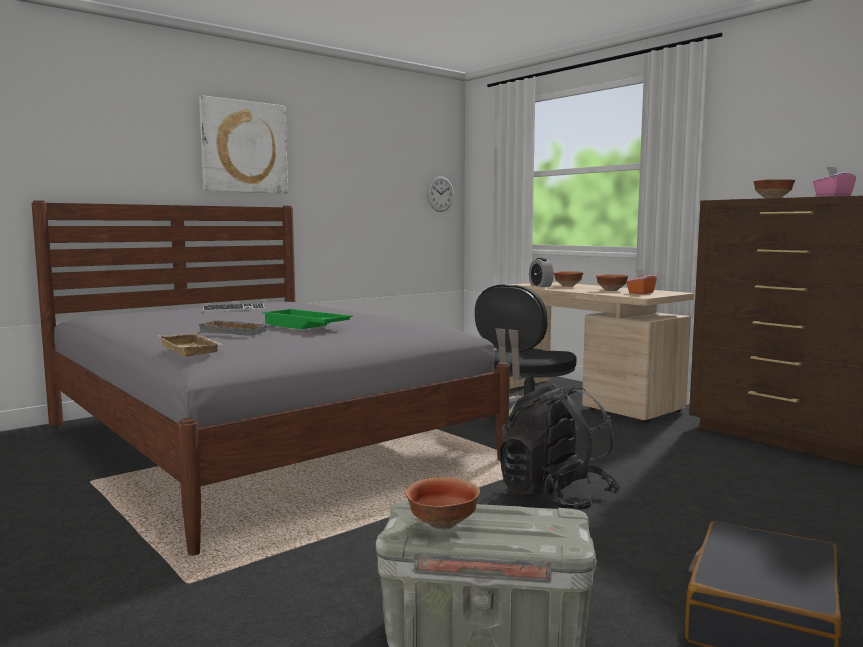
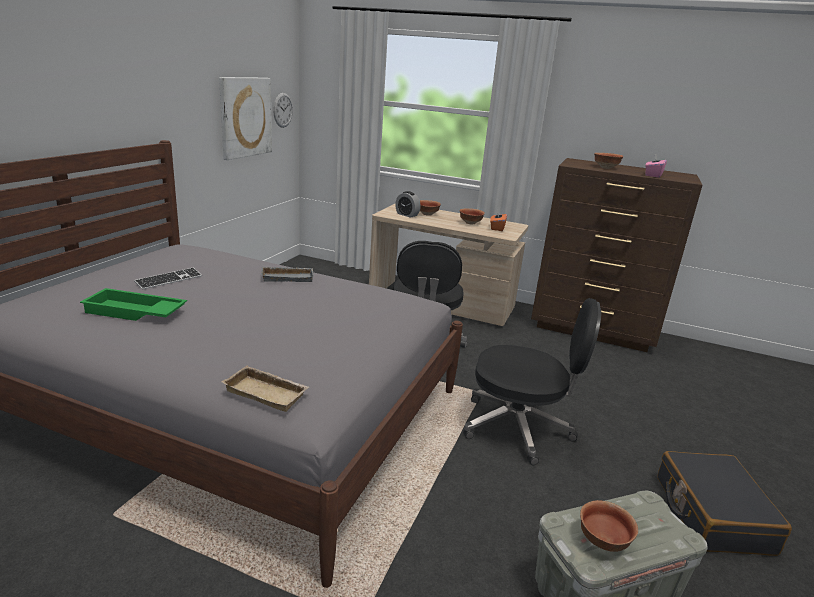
camera: 30 degrees left, 15 degrees up
grey tray [198,320,270,336] -> grey tray moved to [261,267,314,282]
picture [199,95,288,194] -> picture moved to [219,77,272,160]
green tray [262,309,353,329] -> green tray moved to [80,288,187,321]
black backpack [500,384,621,511] -> black office chair [463,298,601,465]

